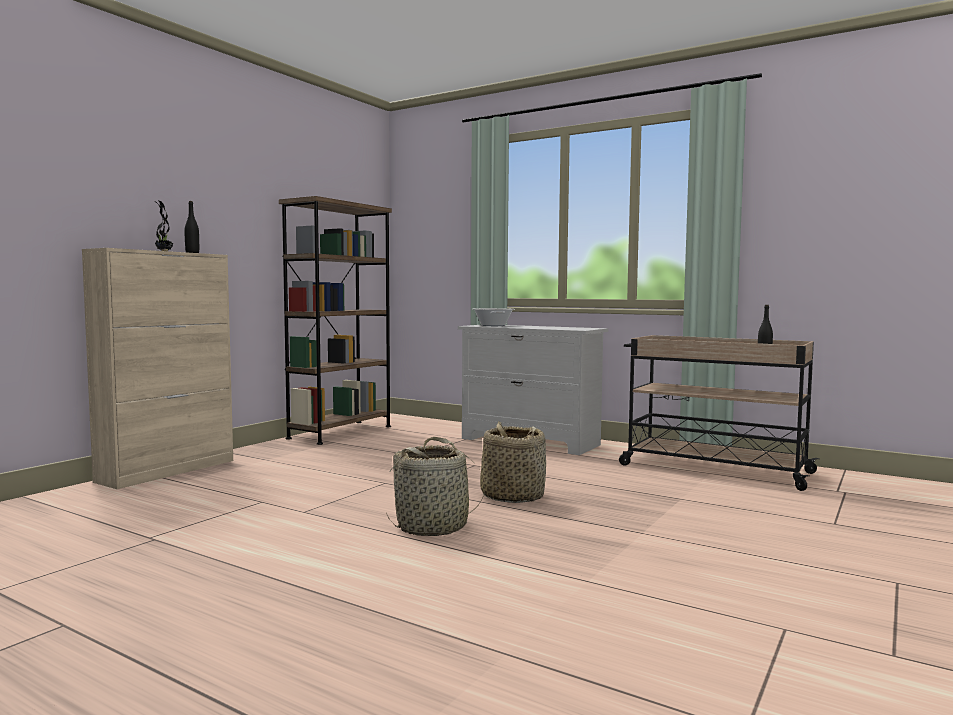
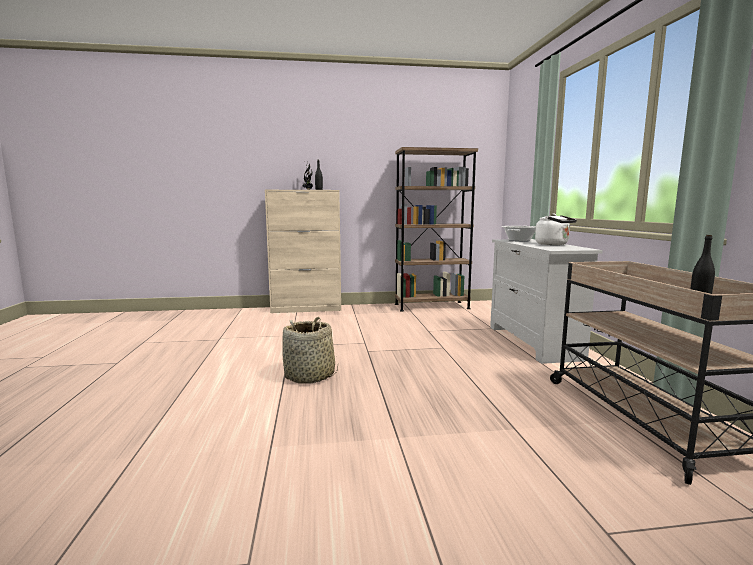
camera: 50 degrees right, 5 degrees up
basket [480,421,546,503] -> none
none -> white kettle [535,214,577,245]

